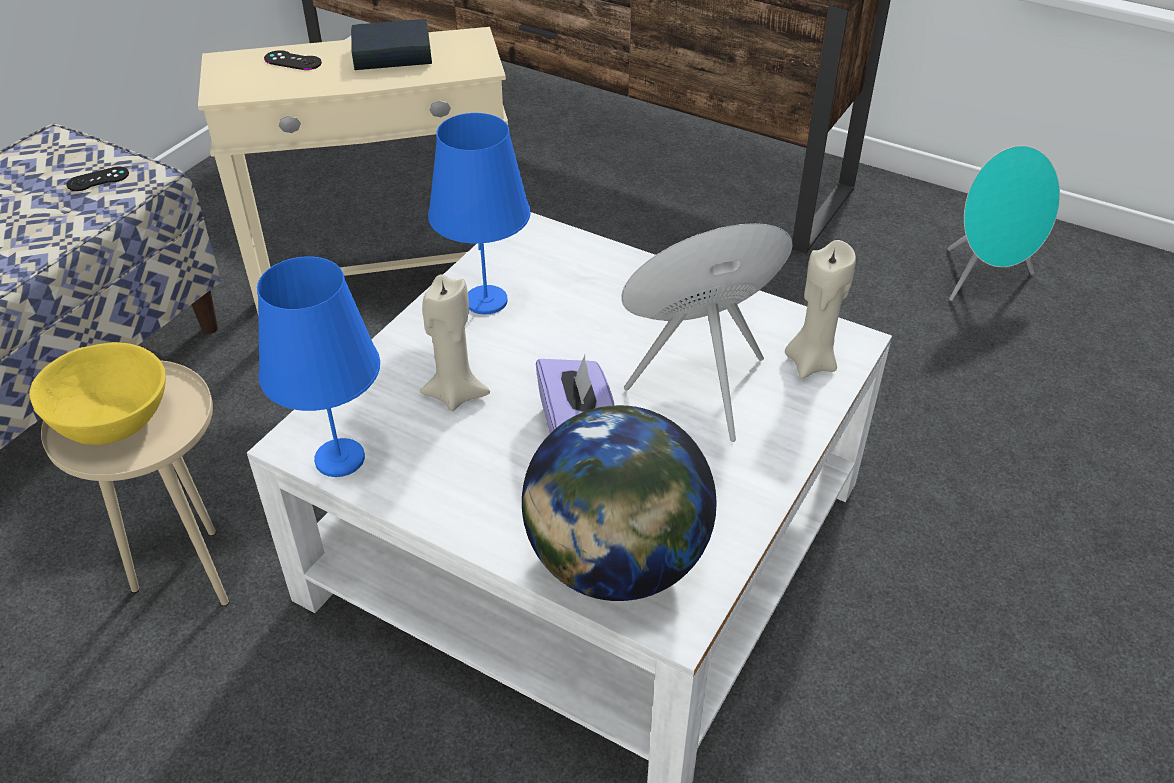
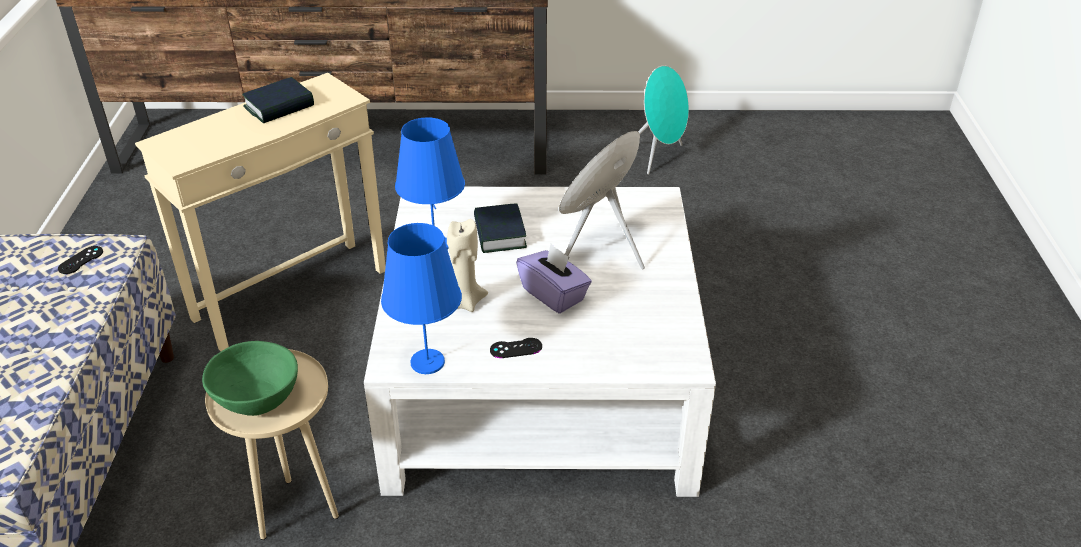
camera: 30 degrees left, 5 degrees down
yellow bowl [29,342,166,445] -> green bowl [202,341,298,416]
black game controller [264,50,322,70] -> black game controller moved to [490,338,542,358]
globe [522,405,717,601] -> none
beige candle [785,240,856,379] -> none
none -> book [474,203,527,253]

